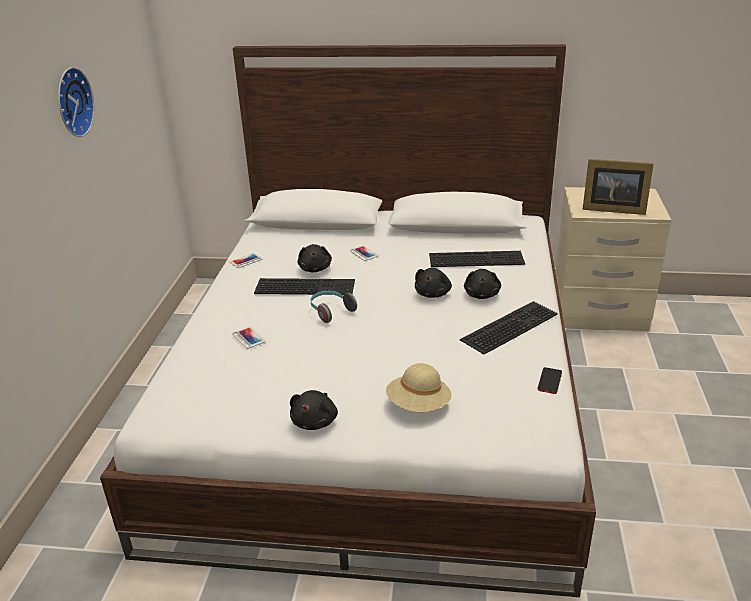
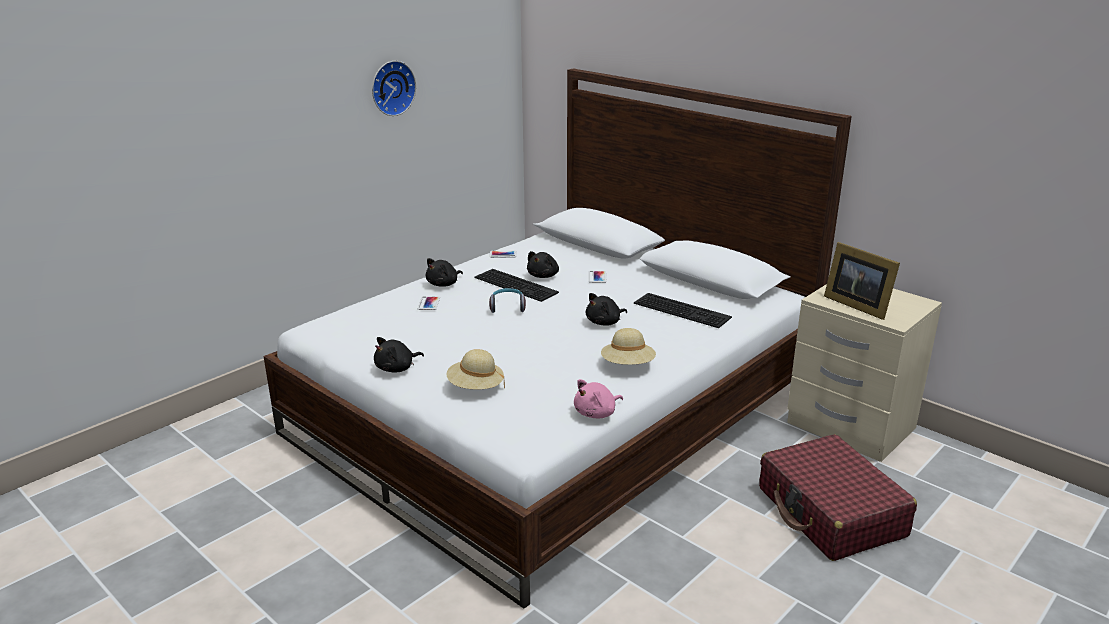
camera: 35 degrees right, 5 degrees down
keyboard [460,301,558,354] -> beige hat [601,328,656,365]
black plush toy [464,269,501,299] -> black plush toy moved to [425,258,463,287]
phone [538,367,562,394] -> pink plush toy [574,379,623,418]
none -> red suitcase [759,434,917,561]

